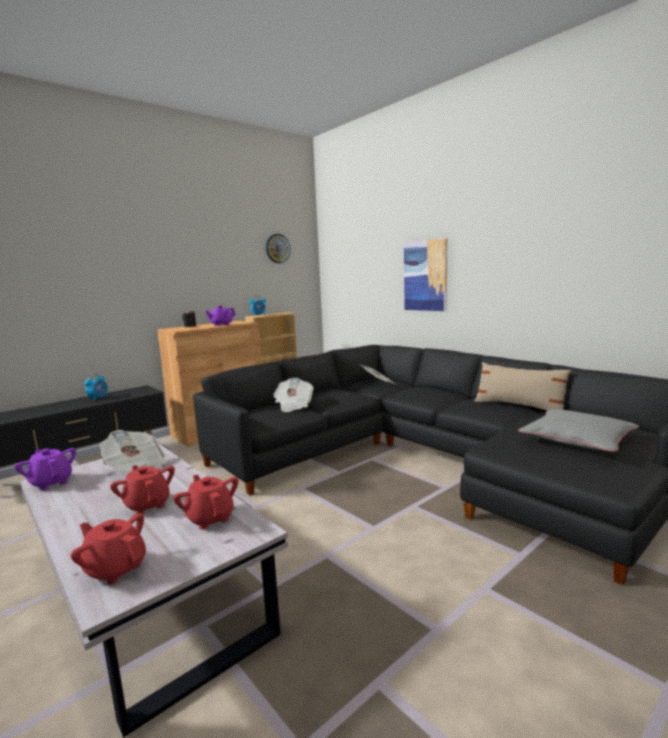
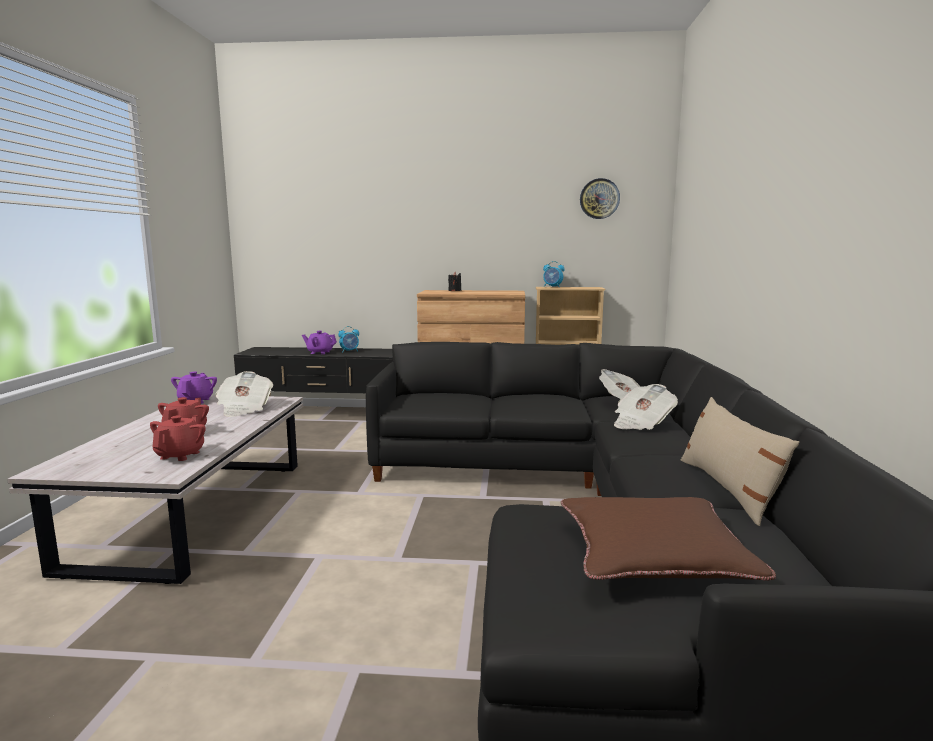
camera: 45 degrees right, 0 degrees up
red teapot [71,513,146,585] -> none
purple teapot [205,306,236,326] -> purple teapot moved to [302,331,337,354]
newspaper [273,378,314,412] -> newspaper moved to [614,384,678,430]
picture [404,238,447,311] -> none
grey pillow [518,409,639,452] -> brown pillow [561,497,776,581]

